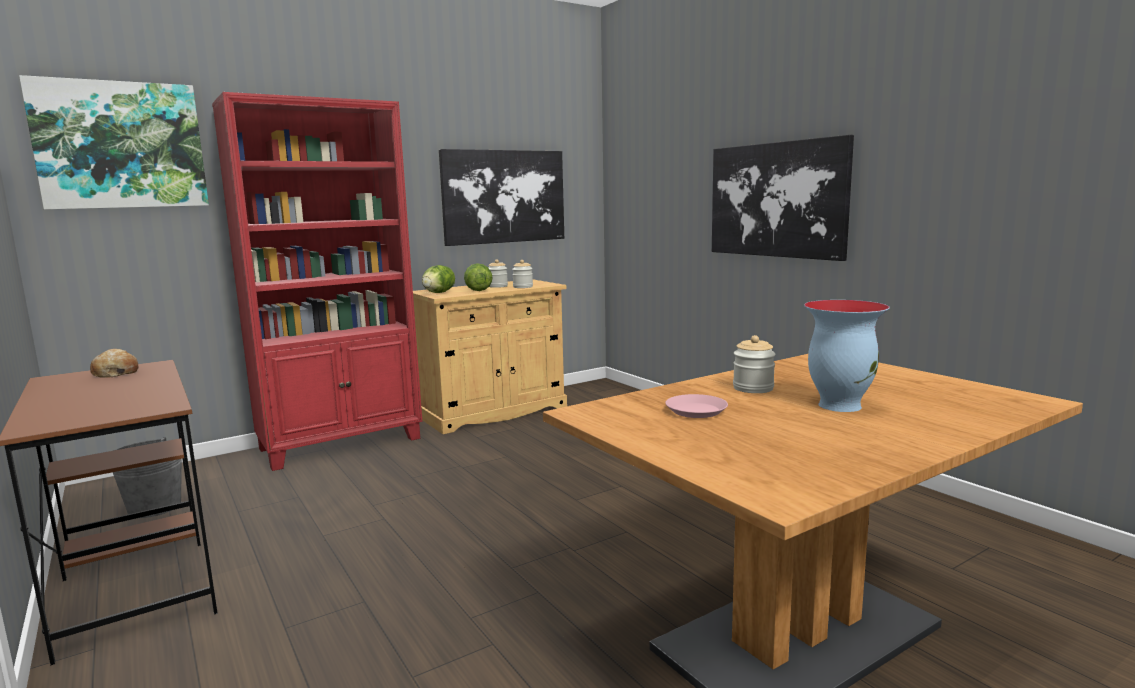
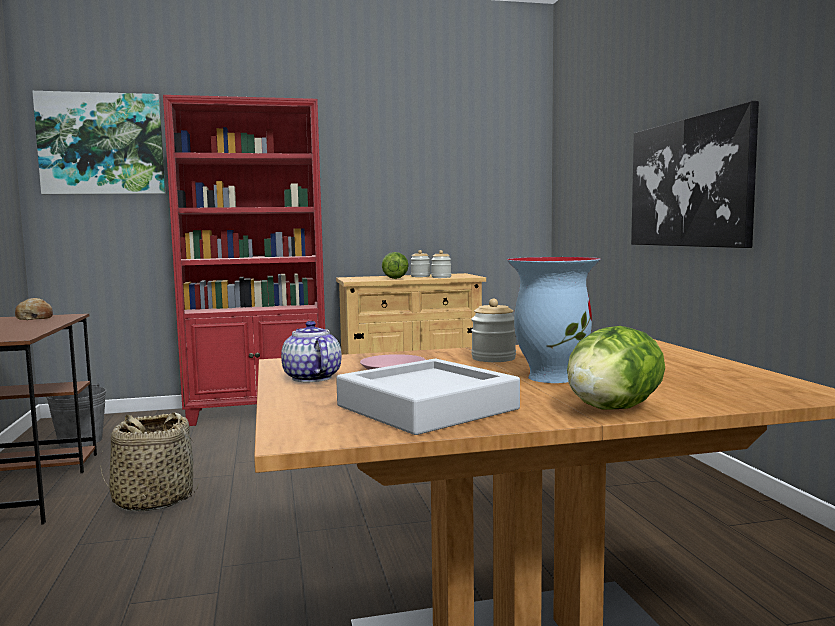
camera: 20 degrees right, 5 degrees down
lettuce [422,265,455,293] -> lettuce moved to [567,326,665,410]
picture [439,149,564,246] -> none
none -> basket [100,412,199,511]
none -> teapot [281,321,341,382]
none -> grey tray [336,358,520,435]

